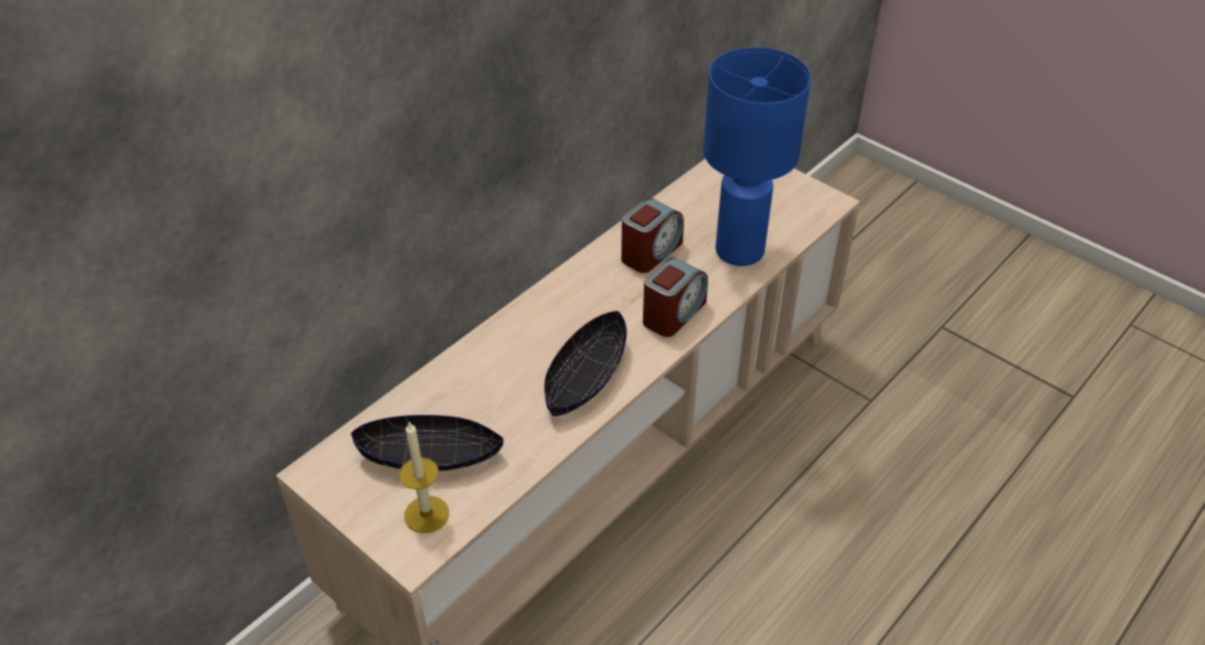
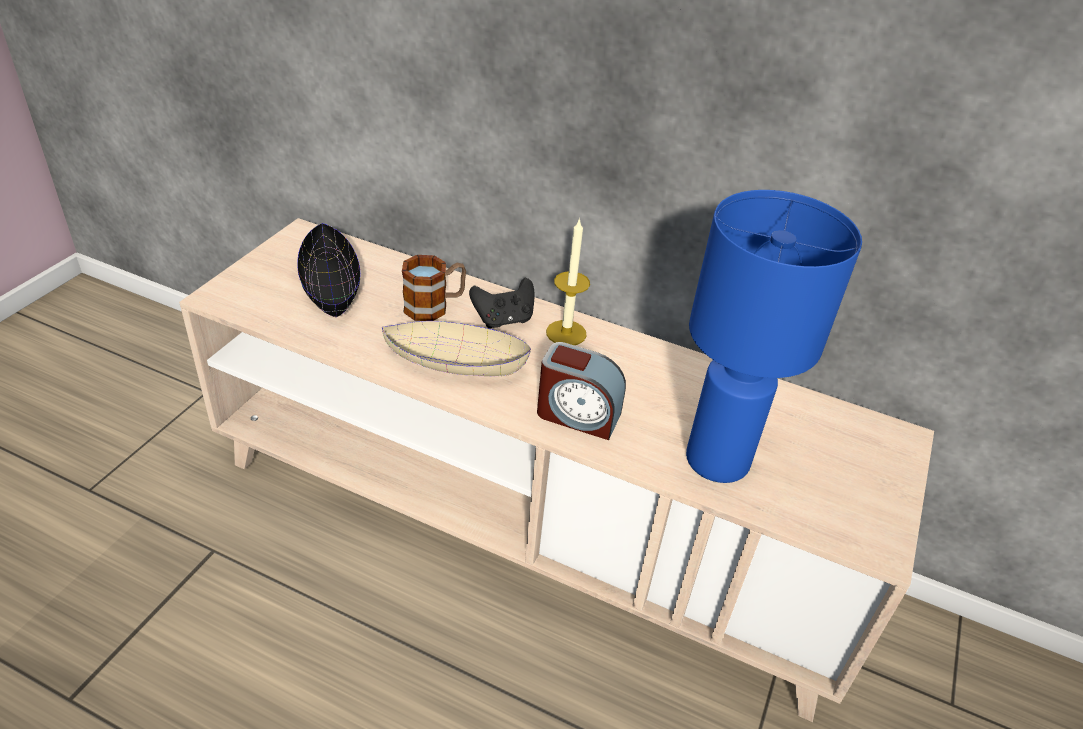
camera: 70 degrees right, 5 degrees down
candle [399,421,449,533] -> candle moved to [546,218,590,345]
black bowl [544,311,627,416] -> beige bowl [382,321,531,376]
alarm clock [621,198,684,273] -> none
none -> mug [402,255,466,321]
none -> black game controller [469,278,535,329]

